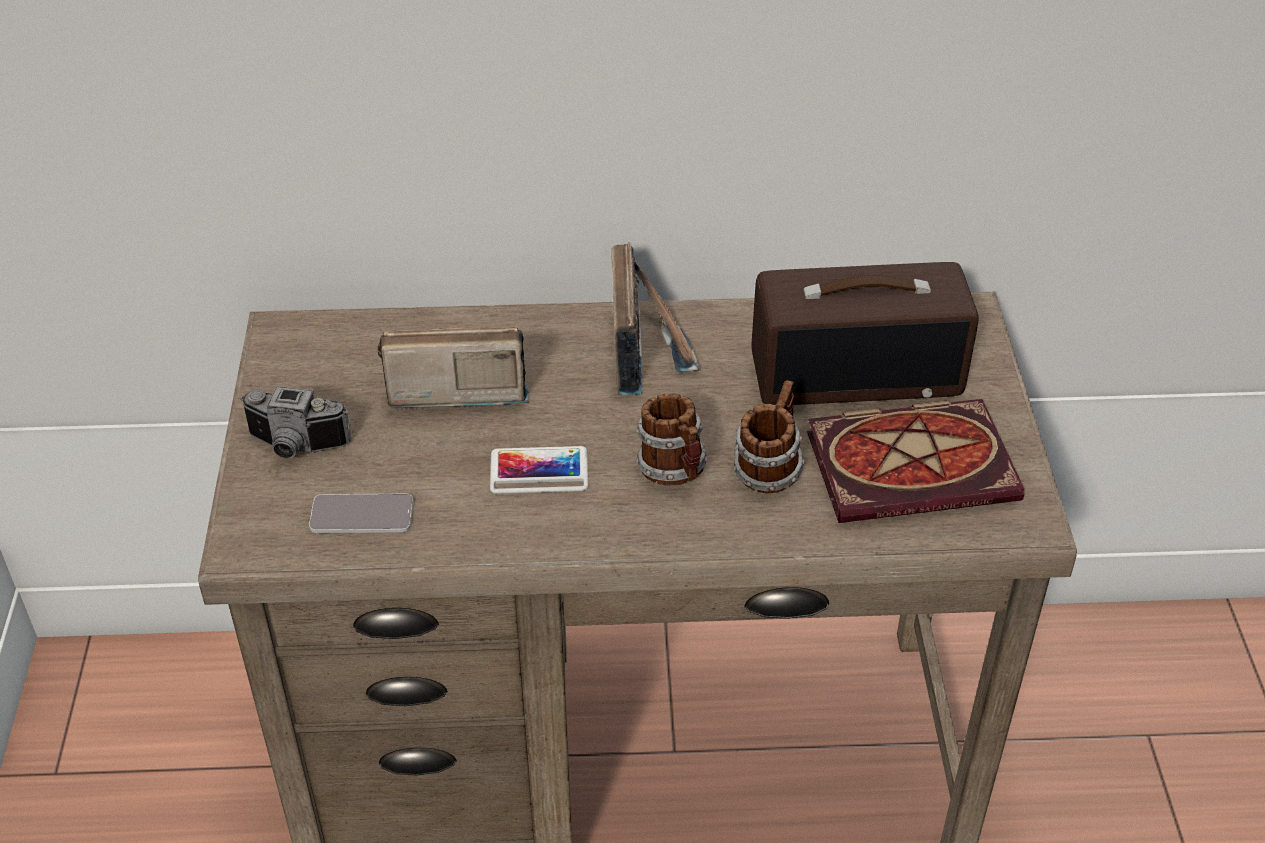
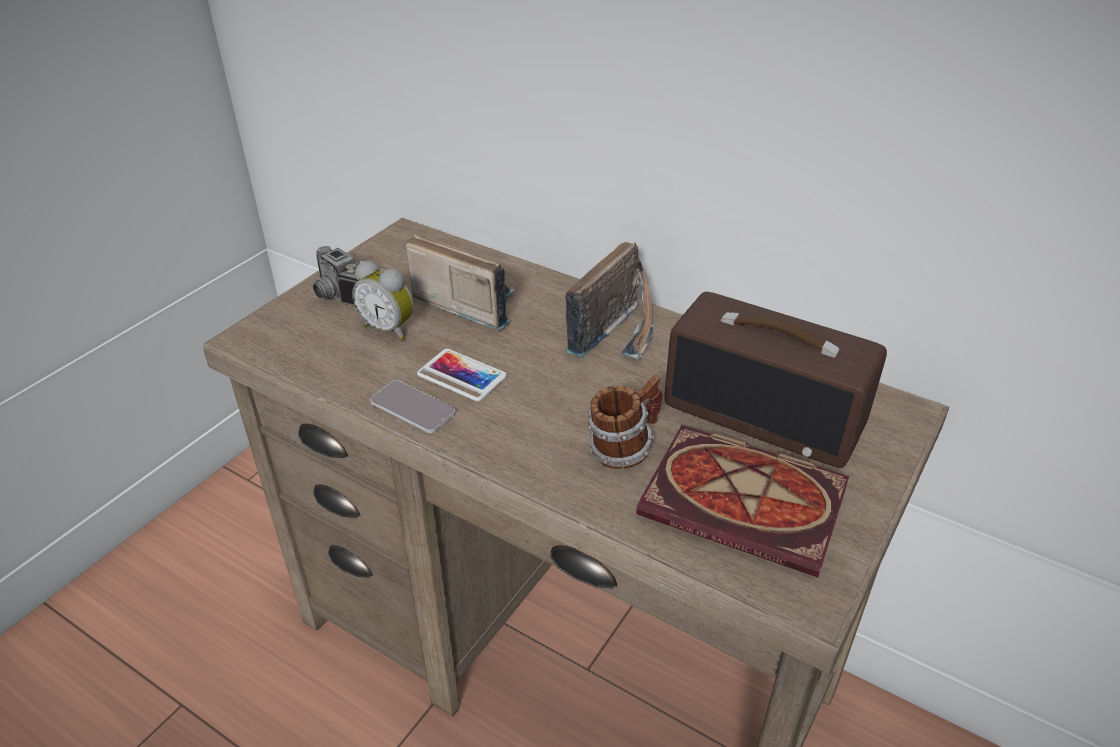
camera: 35 degrees right, 5 degrees down
phone [309,494,413,533] -> phone moved to [370,380,456,433]
mug [636,394,708,486] -> none
none -> alarm clock [352,260,414,341]

